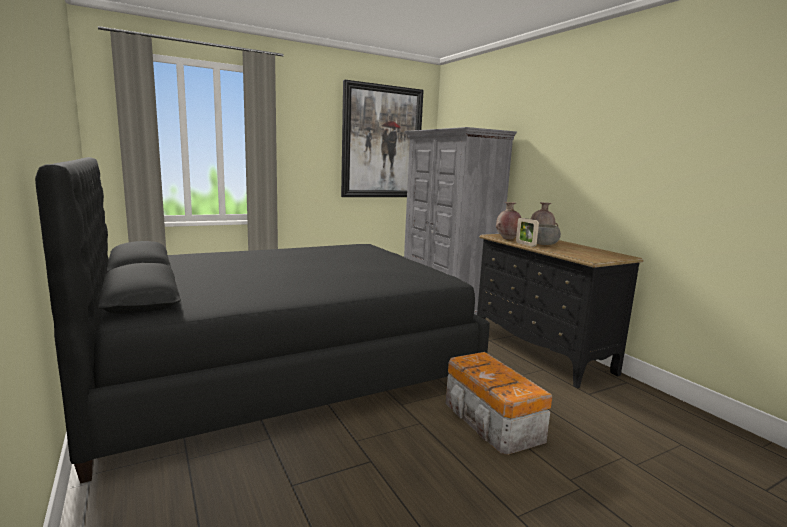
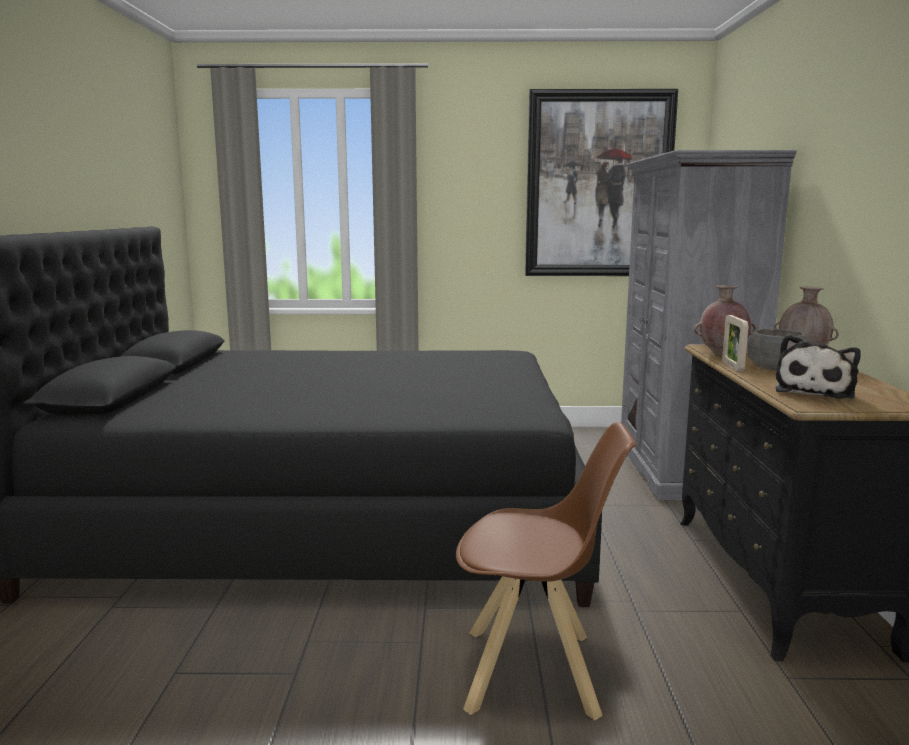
camera: 30 degrees right, 0 degrees up
storage box [446,352,552,455] -> brown chair [456,422,636,720]
none -> plush toy [775,334,861,399]

